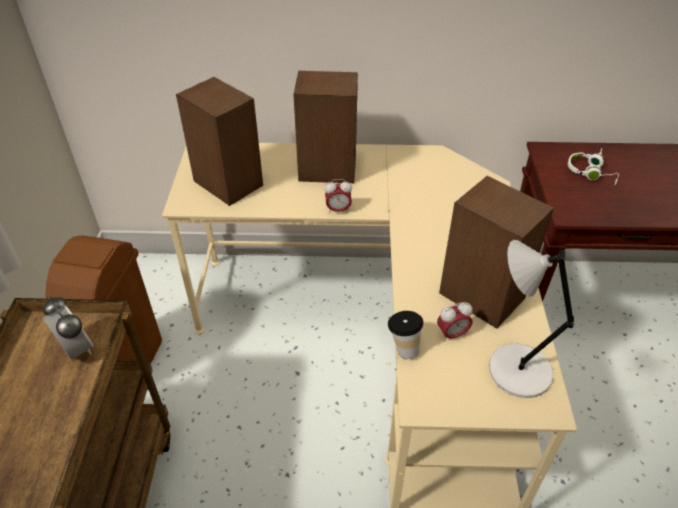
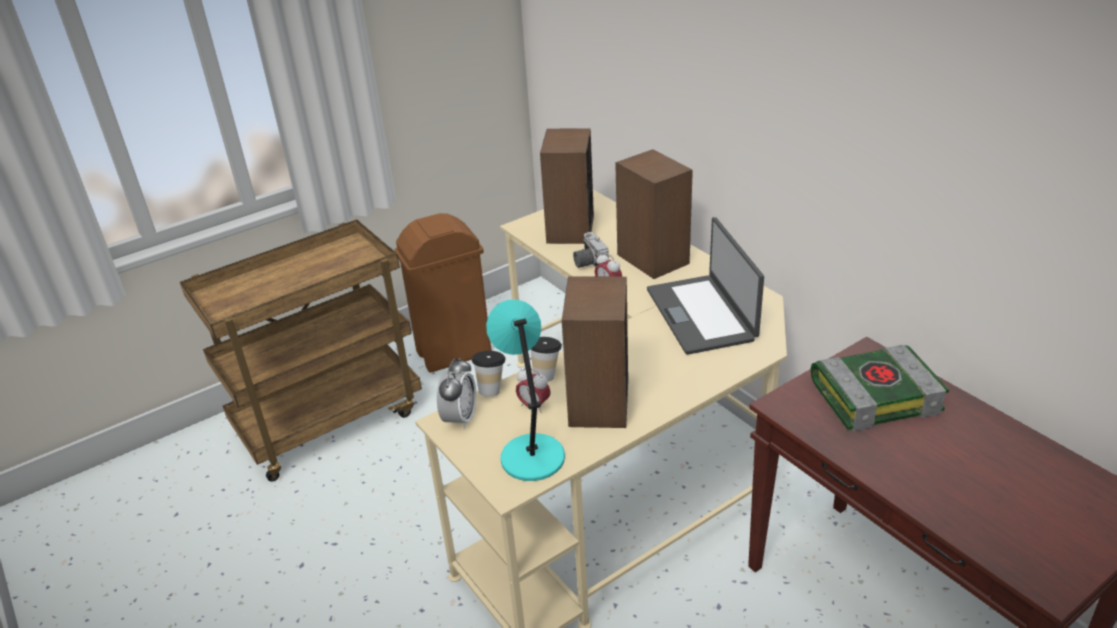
camera: 55 degrees right, 10 degrees down
alarm clock [42,297,94,360] -> alarm clock moved to [437,358,476,429]
grey table lamp [489,240,574,398] -> turquoise table lamp [486,299,565,481]
white headphones [568,148,619,185] -> book [811,345,949,432]
none -> cup [531,337,562,382]
none -> camera [573,232,609,268]
none -> laptop [647,217,764,355]

